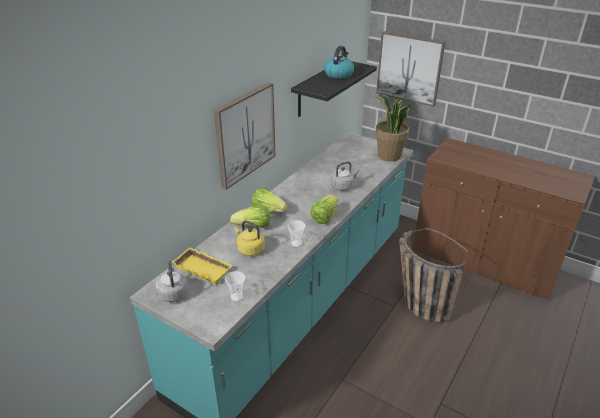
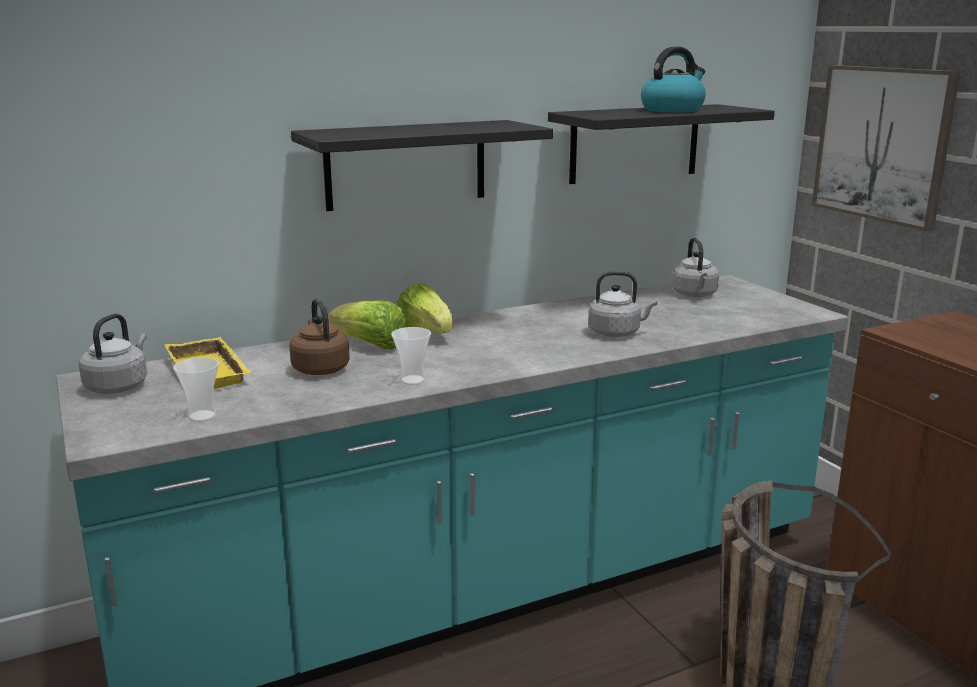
camera: 30 degrees right, 15 degrees down
picture [214,82,275,190] -> black shelf [291,120,553,211]
yellow kettle [234,220,265,256] -> brown kettle [289,299,350,375]
lettuce [310,195,338,224] -> none
potted plant [375,94,412,161] -> none
none -> grey kettle [672,238,719,297]

